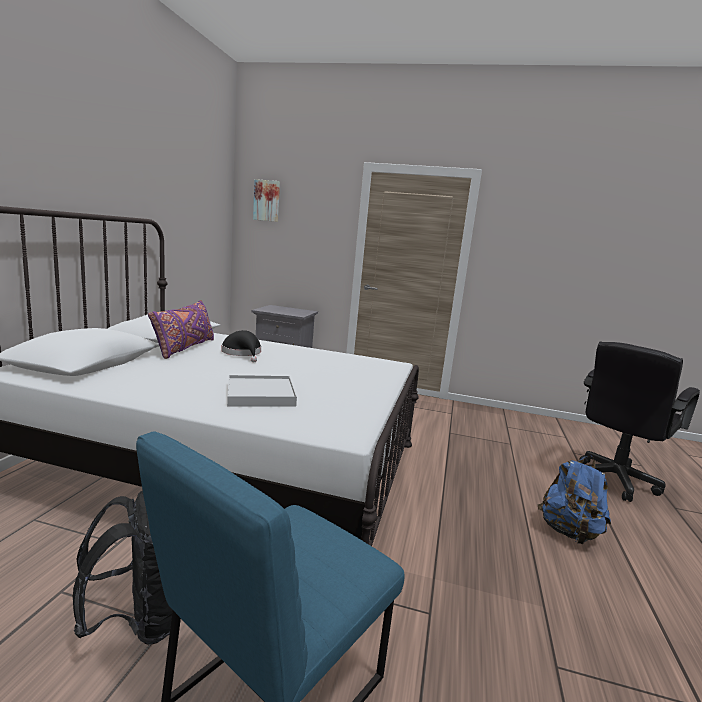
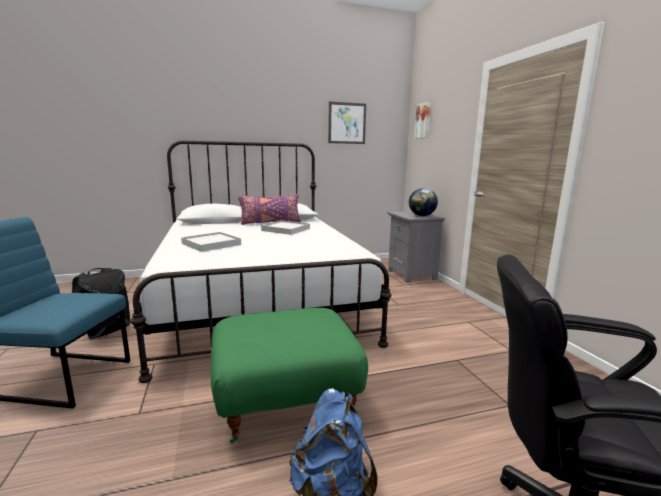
camera: 60 degrees right, 0 degrees up
black hat [221,330,261,362] -> white tray [261,220,310,235]
none -> green ottoman [211,308,368,443]
none -> picture [328,102,366,144]
none -> globe [409,188,438,216]

